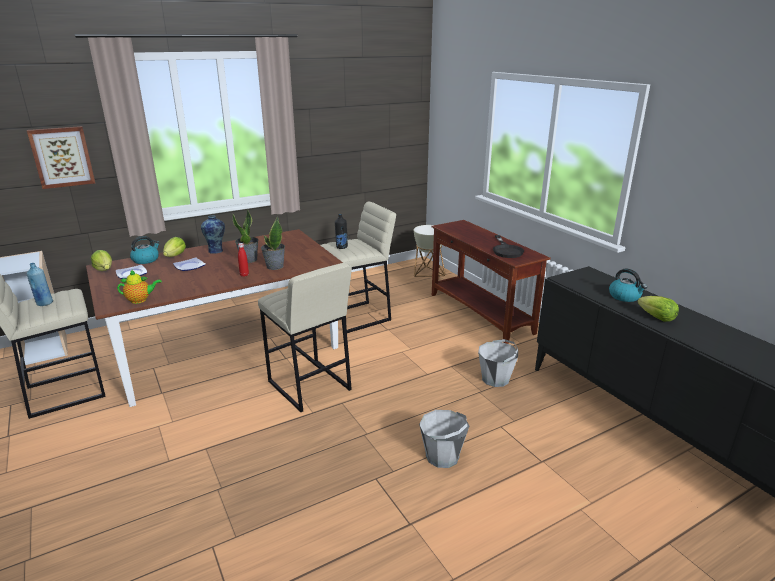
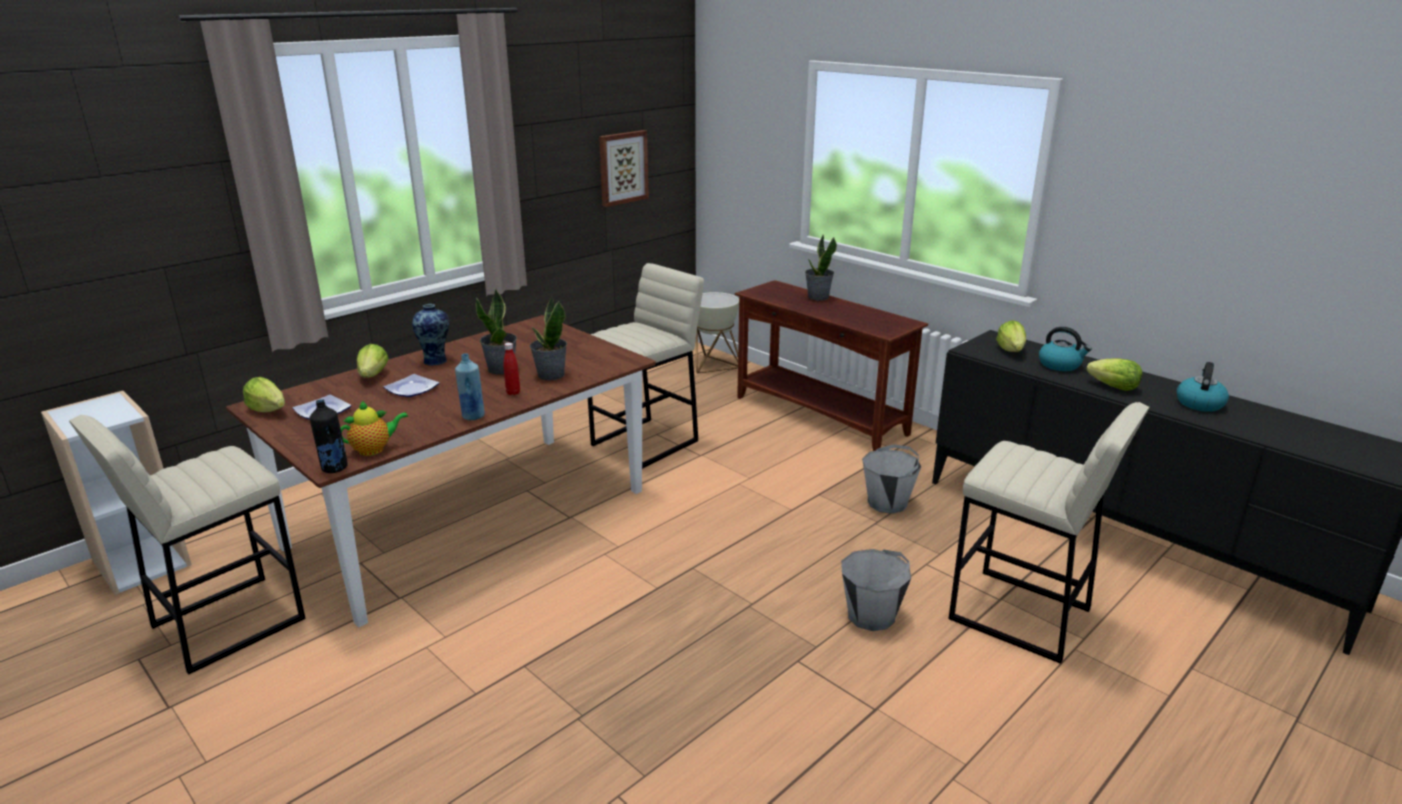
camera: 15 degrees left, 0 degrees up
picture [27,126,95,189] -> picture moved to [599,130,649,207]
blue bottle [27,263,53,306] -> blue bottle moved to [455,353,485,420]
kettle [130,236,160,264] -> kettle moved to [1177,362,1229,412]
beige stool [258,263,352,412] -> beige stool moved to [949,402,1149,664]
black bottle [335,214,348,249] -> black bottle moved to [310,399,348,473]
black frying pan [493,235,524,258] -> none
none -> potted plant [805,235,837,301]
none -> lettuce [996,320,1026,352]

